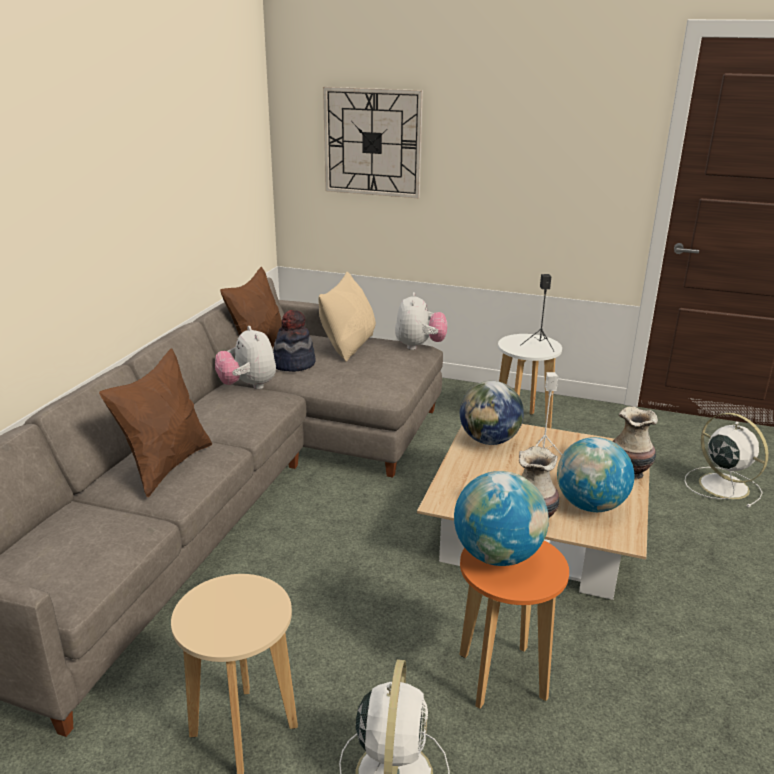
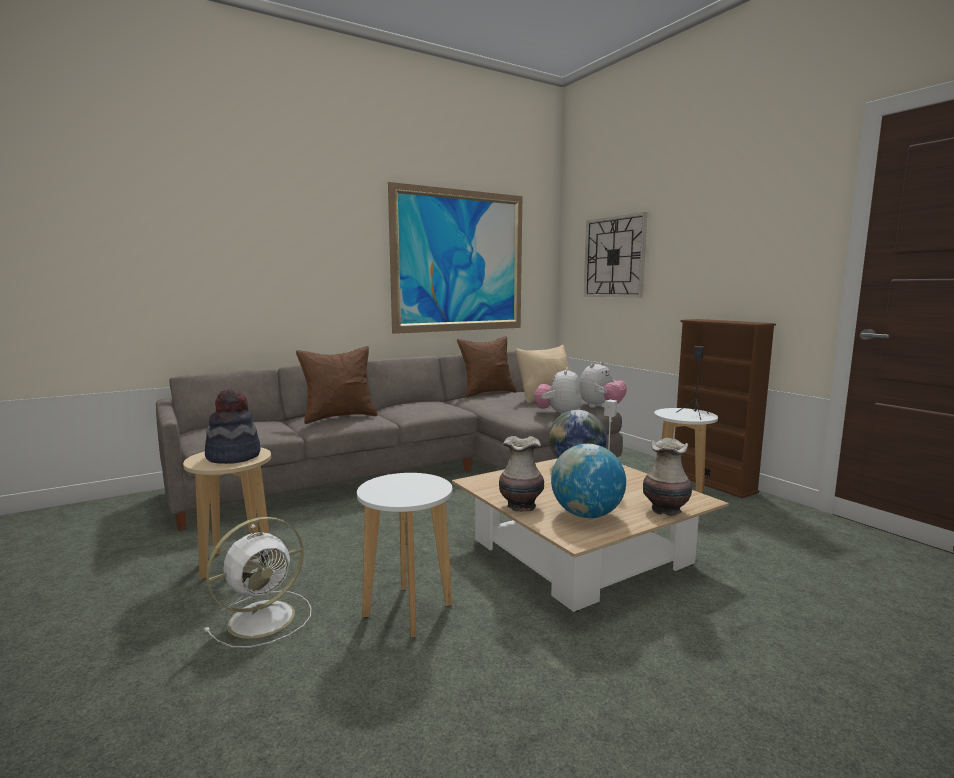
camera: 40 degrees right, 15 degrees down
plush toy [215,326,276,389] -> plush toy moved to [534,367,581,415]
hat [273,310,316,372] -> hat moved to [205,389,261,464]
globe [454,471,549,566] -> none
orange stool [460,540,569,709] -> white stool [357,473,452,638]
white fan [685,413,769,507] -> none
none -> picture [388,182,522,334]
none -> brown bookcase [675,319,776,498]

